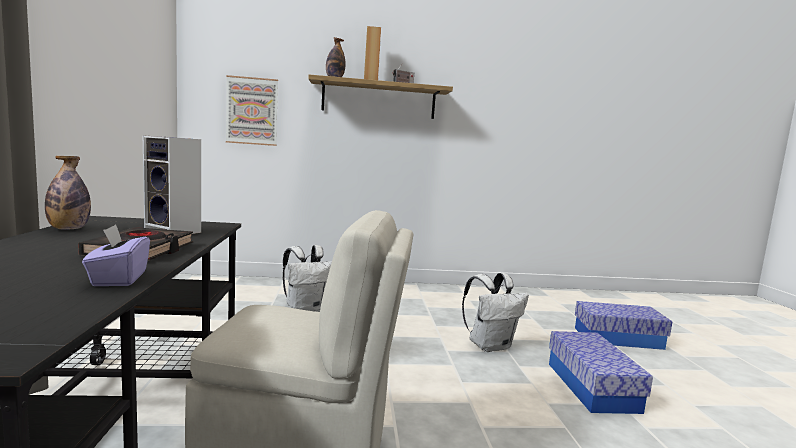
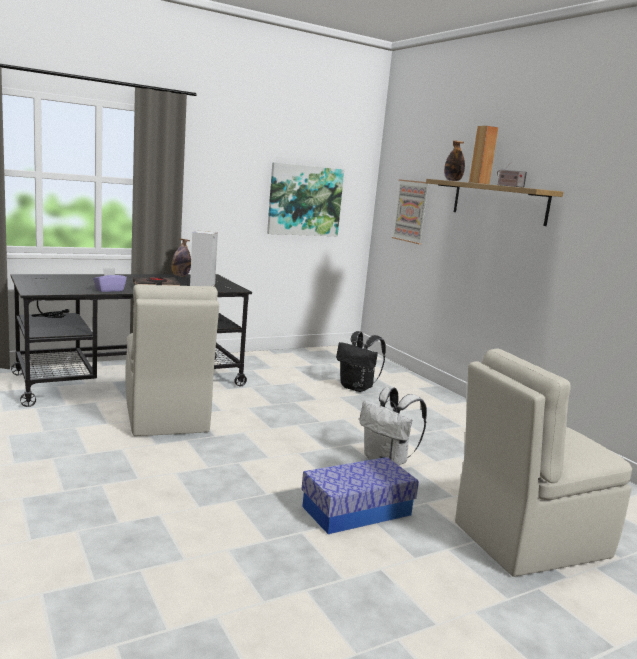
camera: 65 degrees right, 5 degrees up
white backpack [283,245,332,311] -> black backpack [336,331,386,392]
storage box [575,301,672,350] -> beige chair [455,348,632,577]
none -> picture [267,162,344,236]

